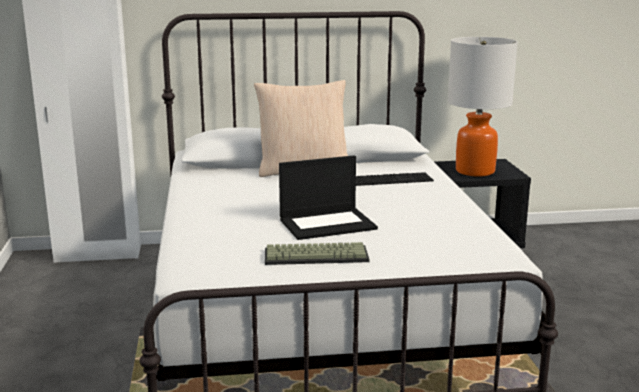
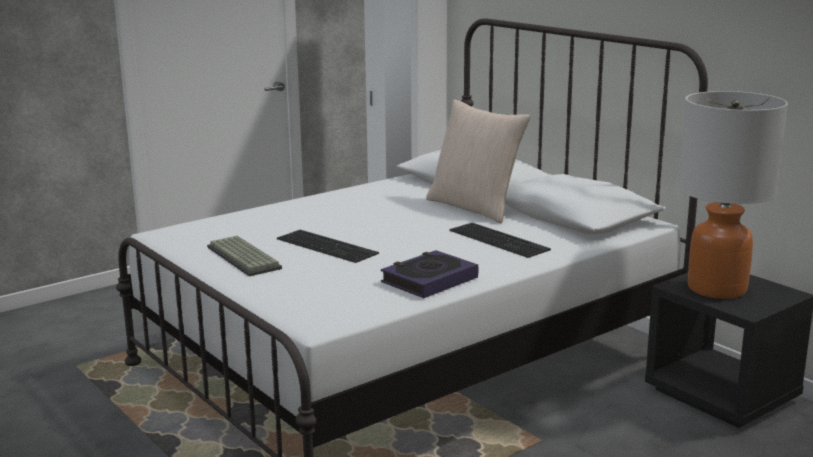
camera: 60 degrees right, 0 degrees up
laptop [279,155,378,240] -> keyboard [277,230,379,263]
none -> book [381,250,478,298]

